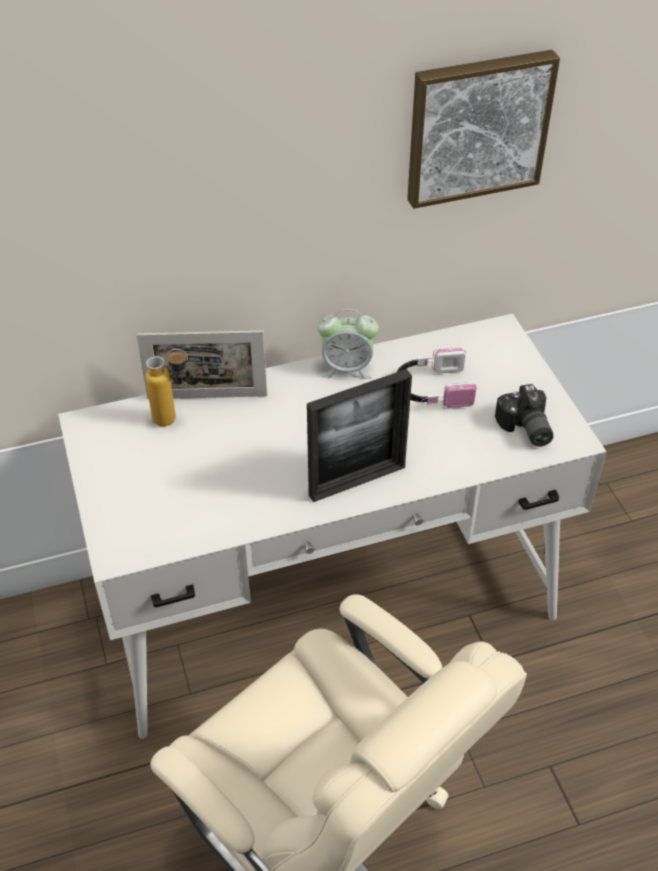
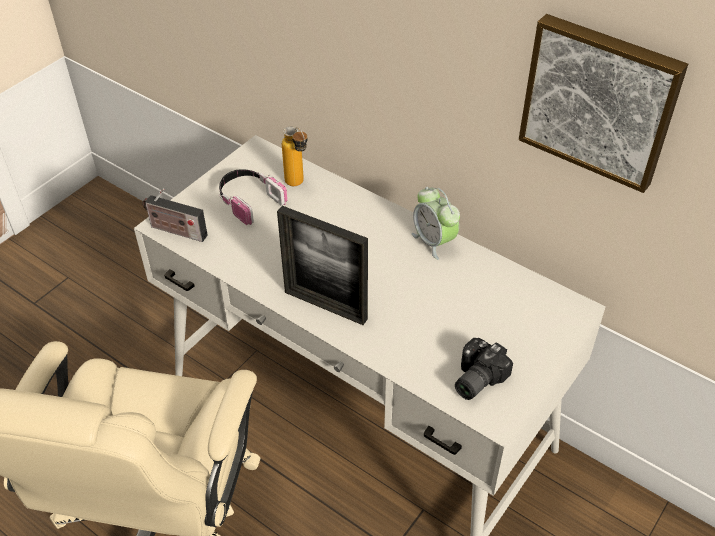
camera: 55 degrees right, 0 degrees up
picture frame [136,331,267,399] -> none
headphones [397,348,476,409] -> headphones moved to [219,169,287,225]
none -> radio [142,188,208,242]

